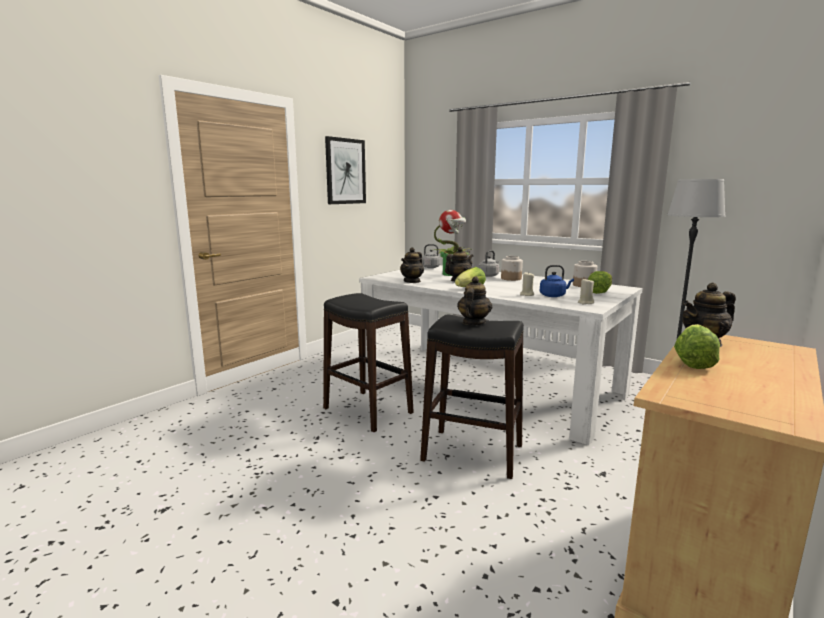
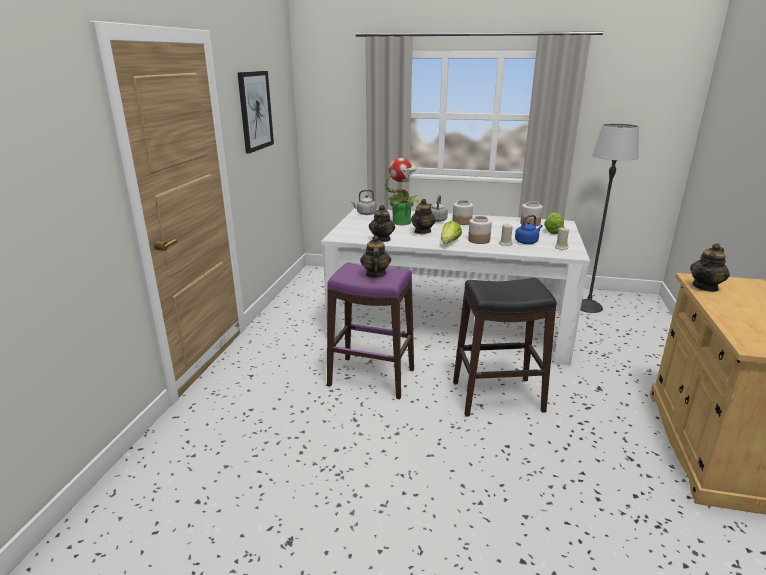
camera: 25 degrees left, 10 degrees up
black stool [323,293,414,432] -> purple stool [327,263,414,399]
teapot [457,276,492,325] -> teapot moved to [360,235,391,278]
lettuce [674,324,720,369] -> none
none -> jar [468,216,492,244]

